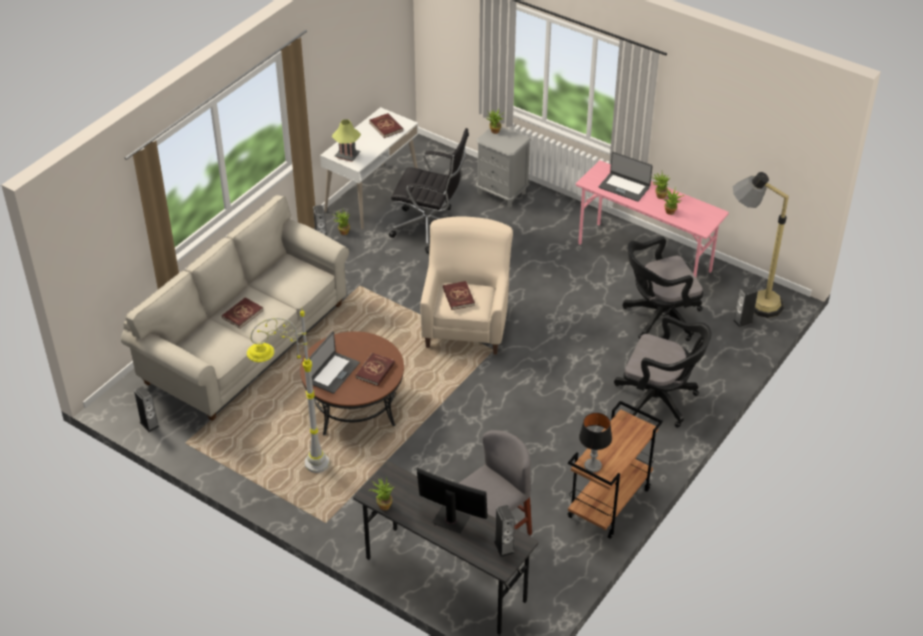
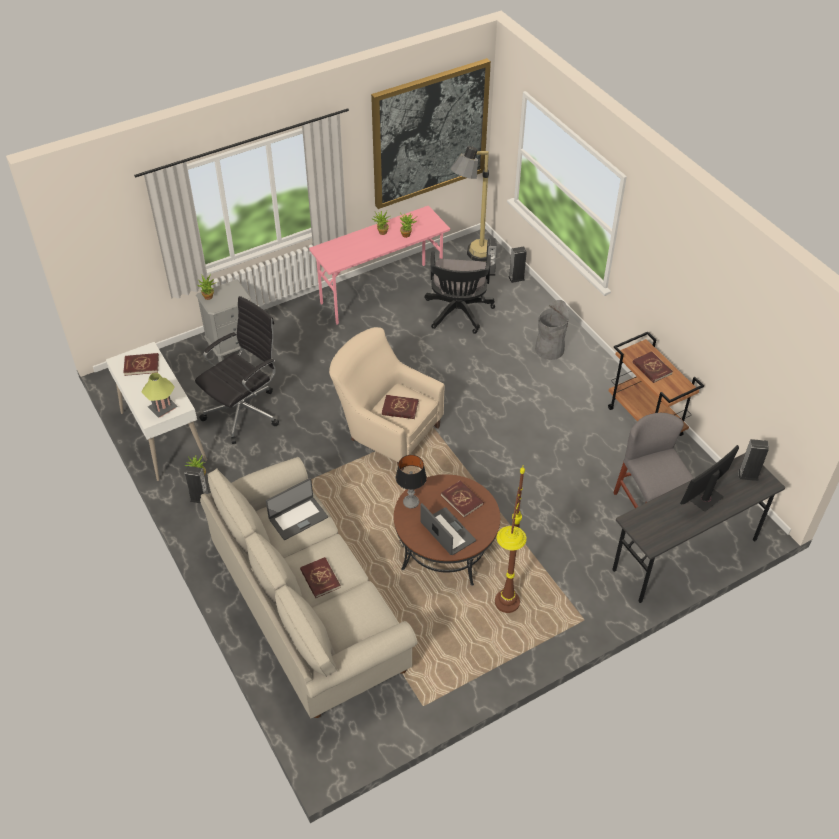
camera: 65 degrees left, 5 degrees up
speaker [134,386,159,432] -> speaker moved to [508,246,527,283]
grey floor lamp [247,310,330,473] -> brown floor lamp [495,465,527,613]
potted plant [369,477,394,510] -> none
table lamp [579,413,612,472] -> table lamp moved to [396,455,427,508]
laptop [599,152,653,202] -> laptop moved to [266,478,328,540]
black office chair [614,315,712,428] -> grey trash can [535,300,569,360]
none -> picture [371,58,491,209]
none -> red book [633,351,673,383]

